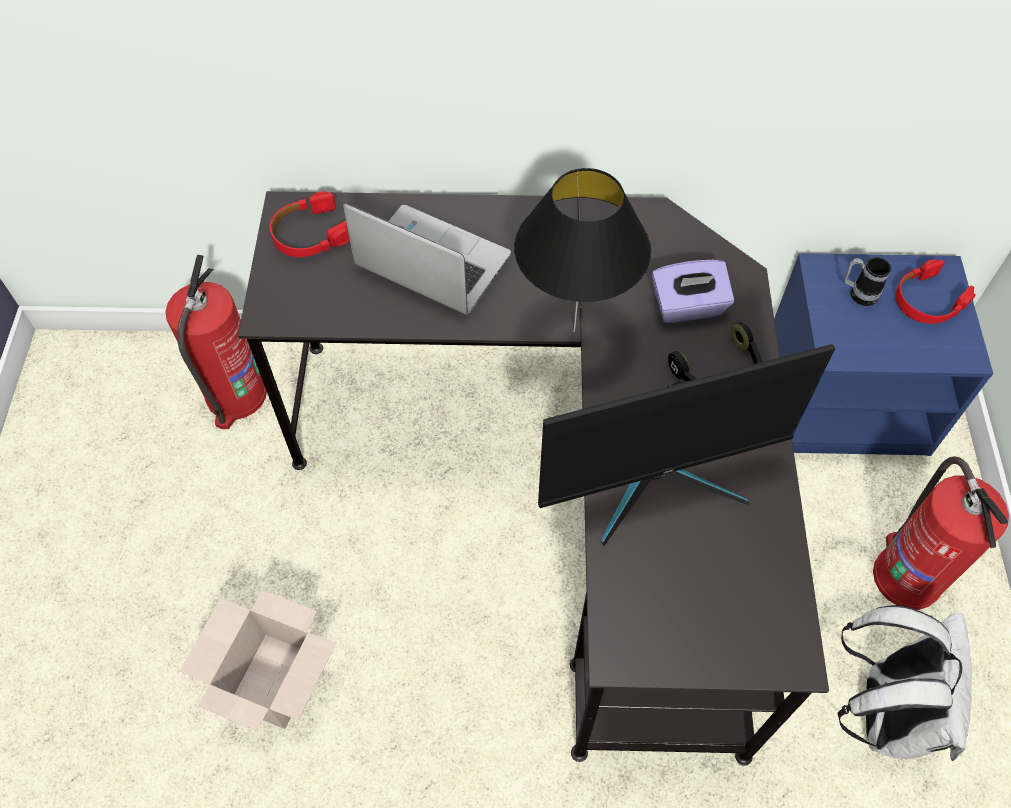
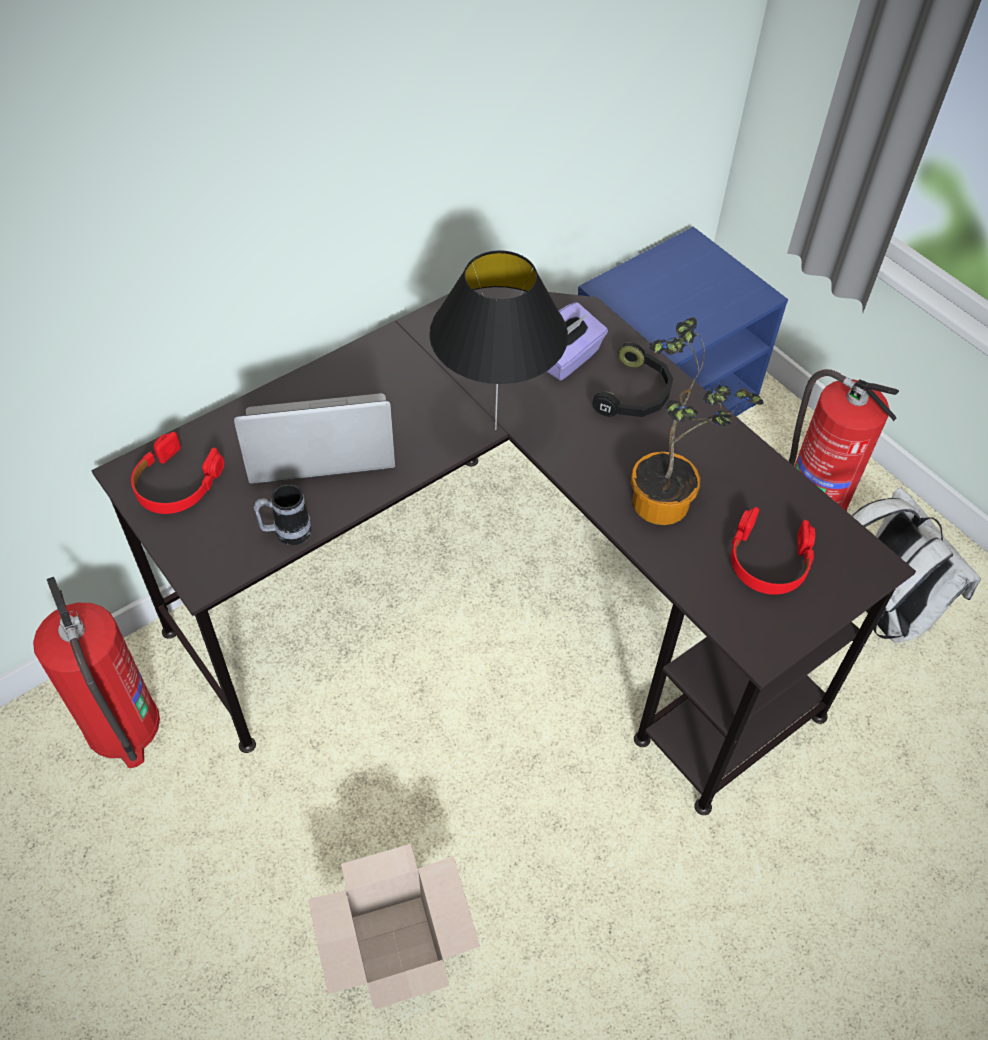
camera: 40 degrees left, 5 degrees down
monitor [538,344,835,546] -> potted plant [631,317,764,525]
mug [844,257,891,306] -> mug moved to [254,484,312,545]
red headphones [896,259,976,324] -> red headphones moved to [731,507,815,595]

